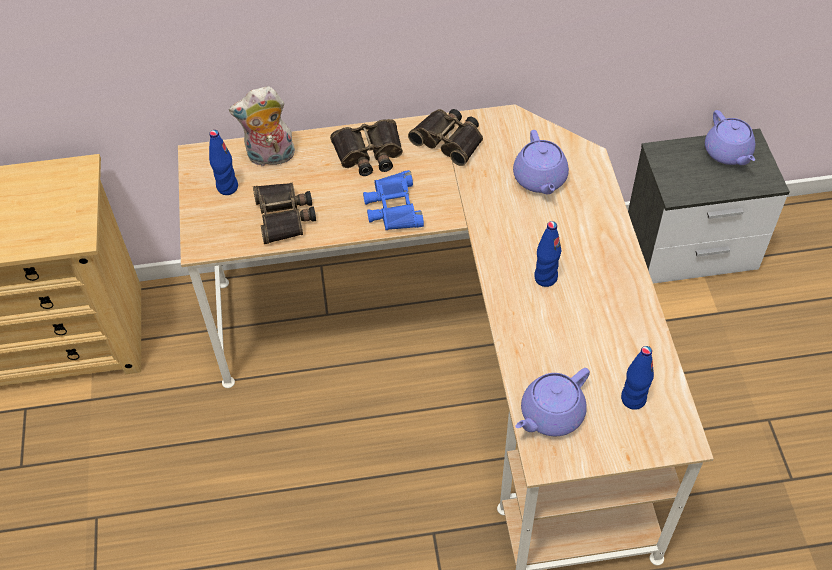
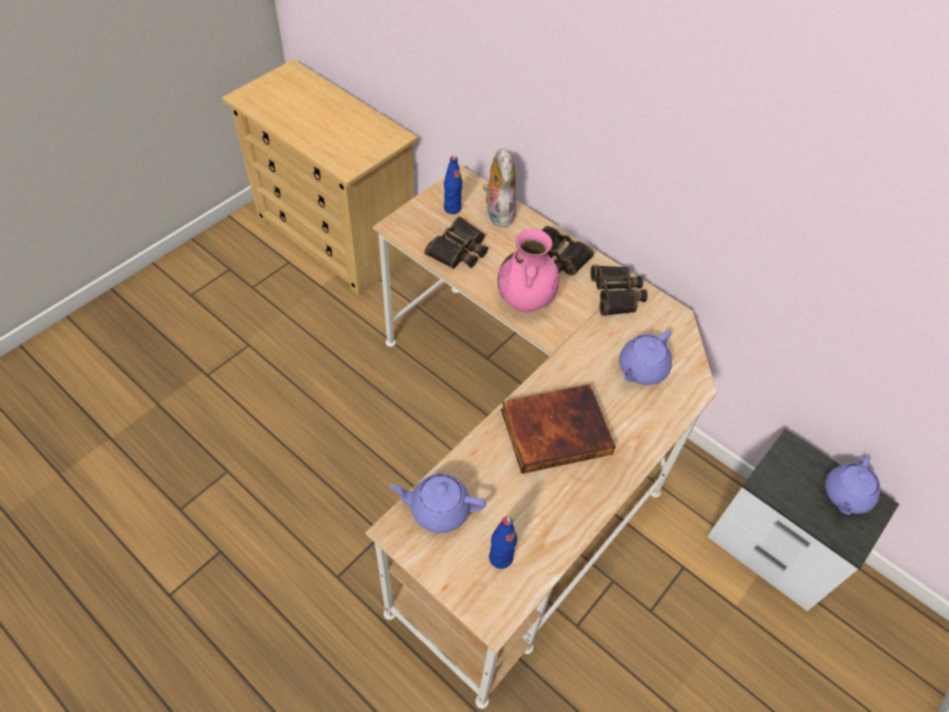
camera: 45 degrees right, 0 degrees up
plush toy [229,86,295,166] -> plush toy turned 45 degrees clockwise [483,148,516,227]
blue binoculars [363,170,424,230] -> pink vase [497,229,559,313]
blue bottle [534,221,561,287] -> book [501,384,616,474]

